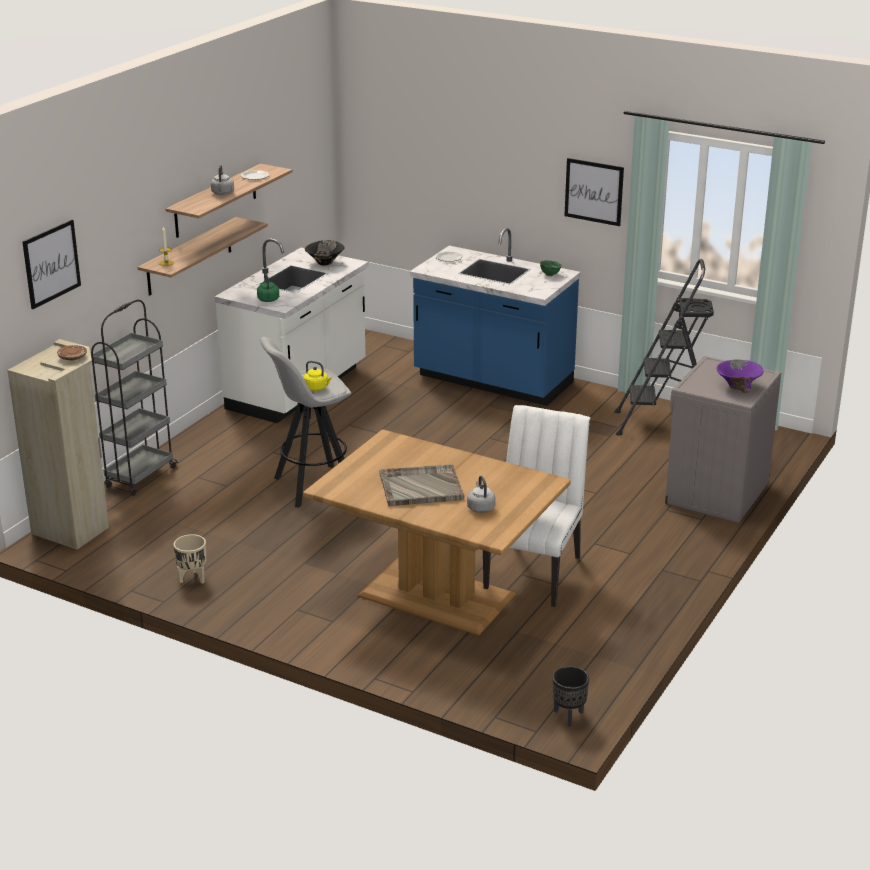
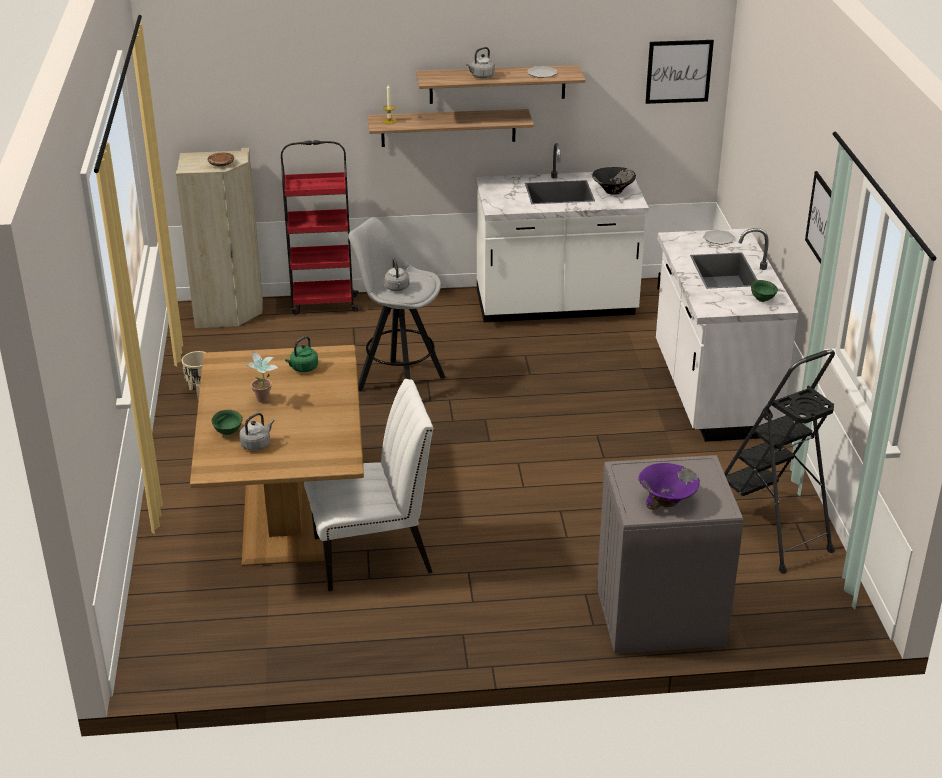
camera: 55 degrees right, 5 degrees up
picture [22,219,81,309] -> picture moved to [645,40,714,104]
grey cart [91,300,178,496] -> red cart [281,140,361,315]
green kettle [257,273,279,302] -> green kettle moved to [285,336,318,372]
yellow kettle [303,361,332,391] -> grey kettle [384,258,410,291]
grey tray [379,465,464,506] -> potted plant [246,351,278,403]
blue counter [410,228,581,406] -> white counter [656,228,799,442]
black planter [552,666,589,726] -> none
none -> green bowl [211,410,243,435]

